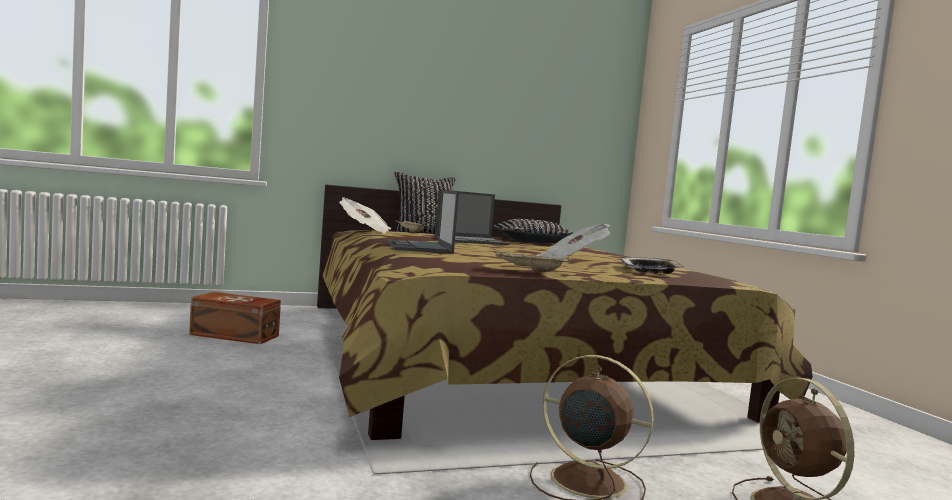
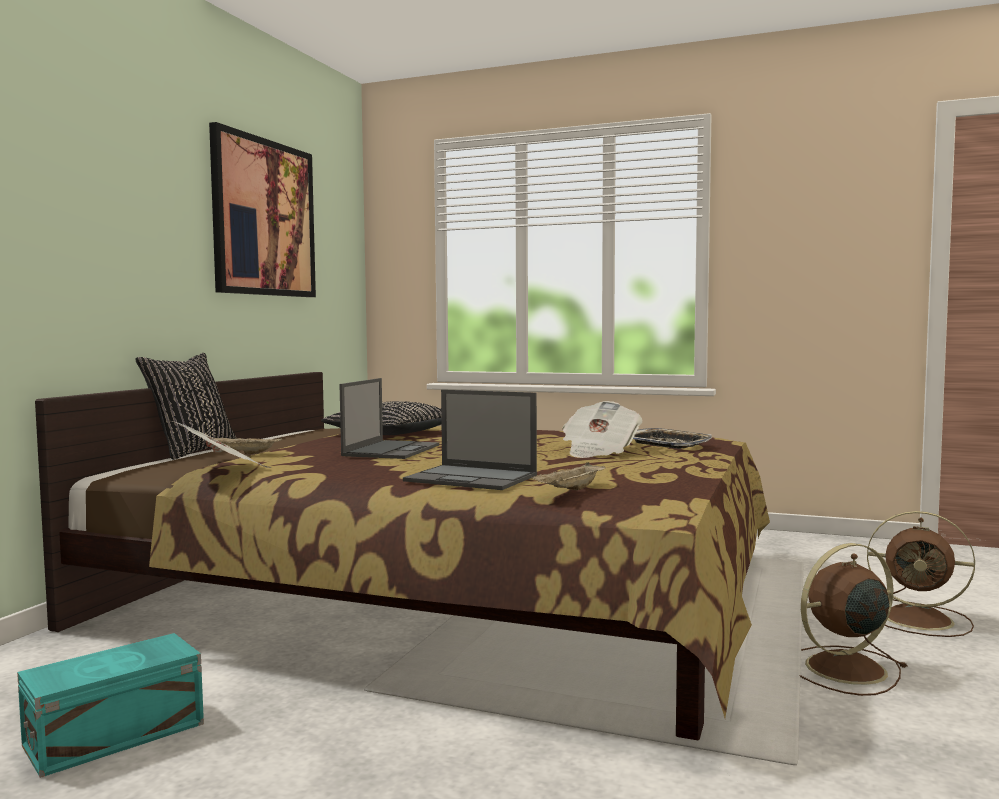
camera: 50 degrees left, 0 degrees up
brown storage box [189,292,281,344] -> turquoise storage box [17,633,204,778]
beige tray [494,251,571,272] -> beige tray moved to [532,462,606,490]
none -> picture [209,122,316,297]

